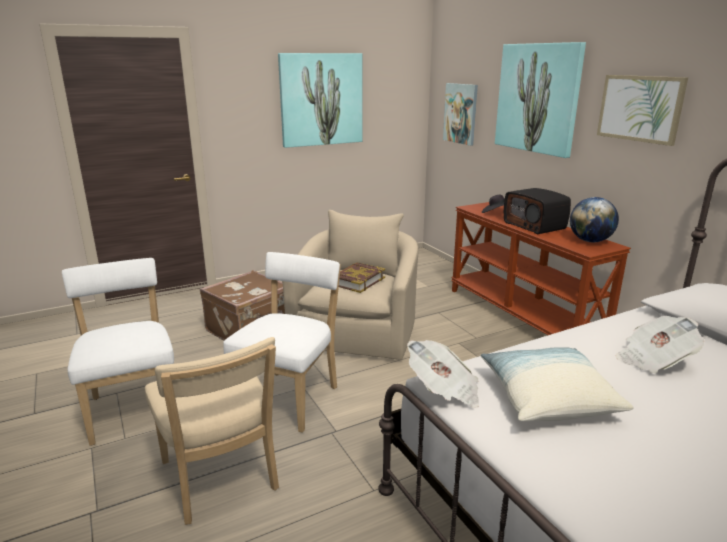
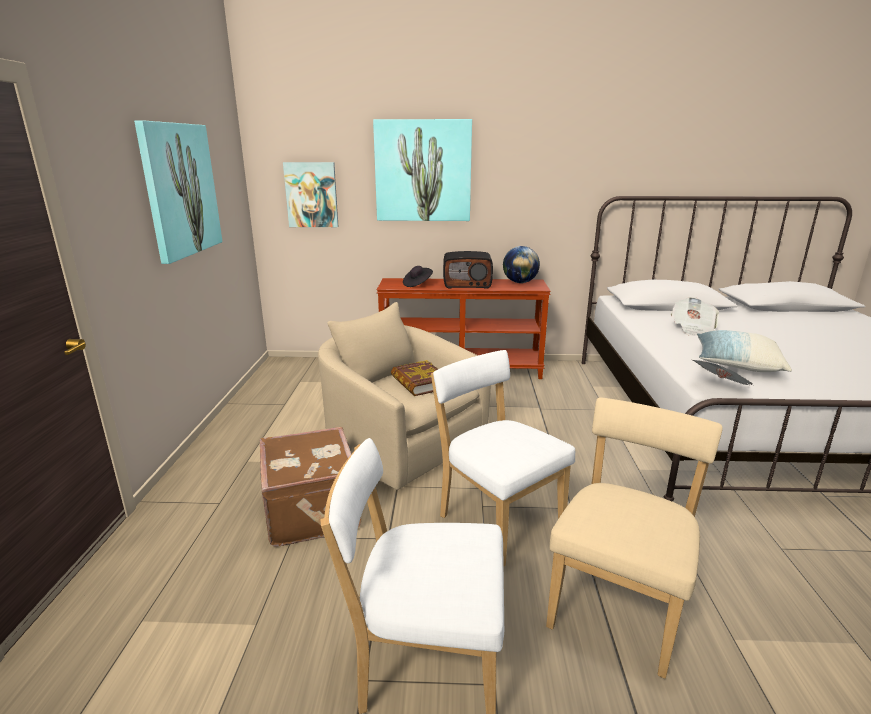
camera: 60 degrees left, 0 degrees up
beige chair [145,337,279,525] -> beige chair turned 60 degrees counterclockwise [546,397,723,679]
picture [597,75,688,146] -> none

